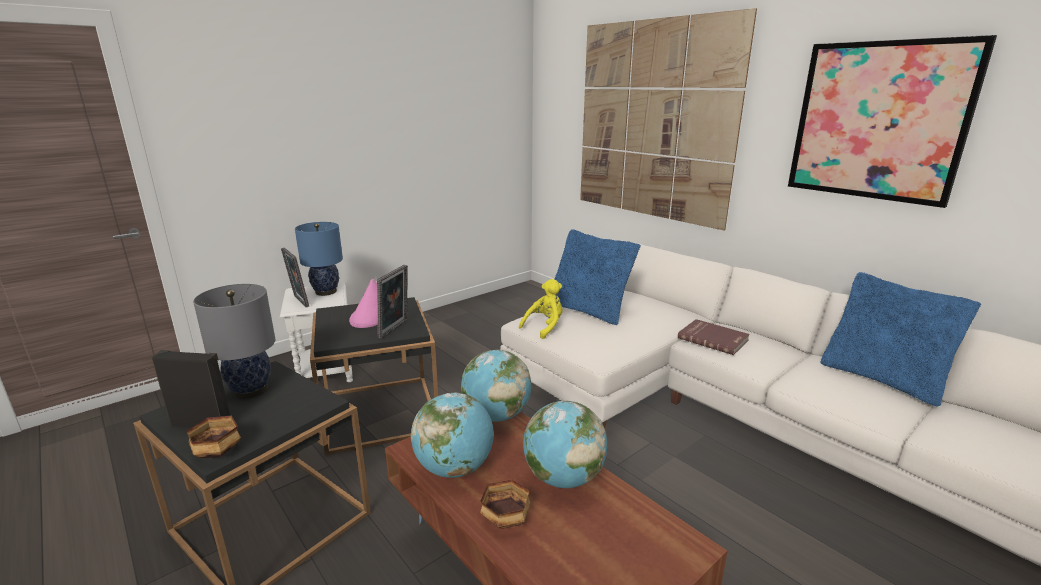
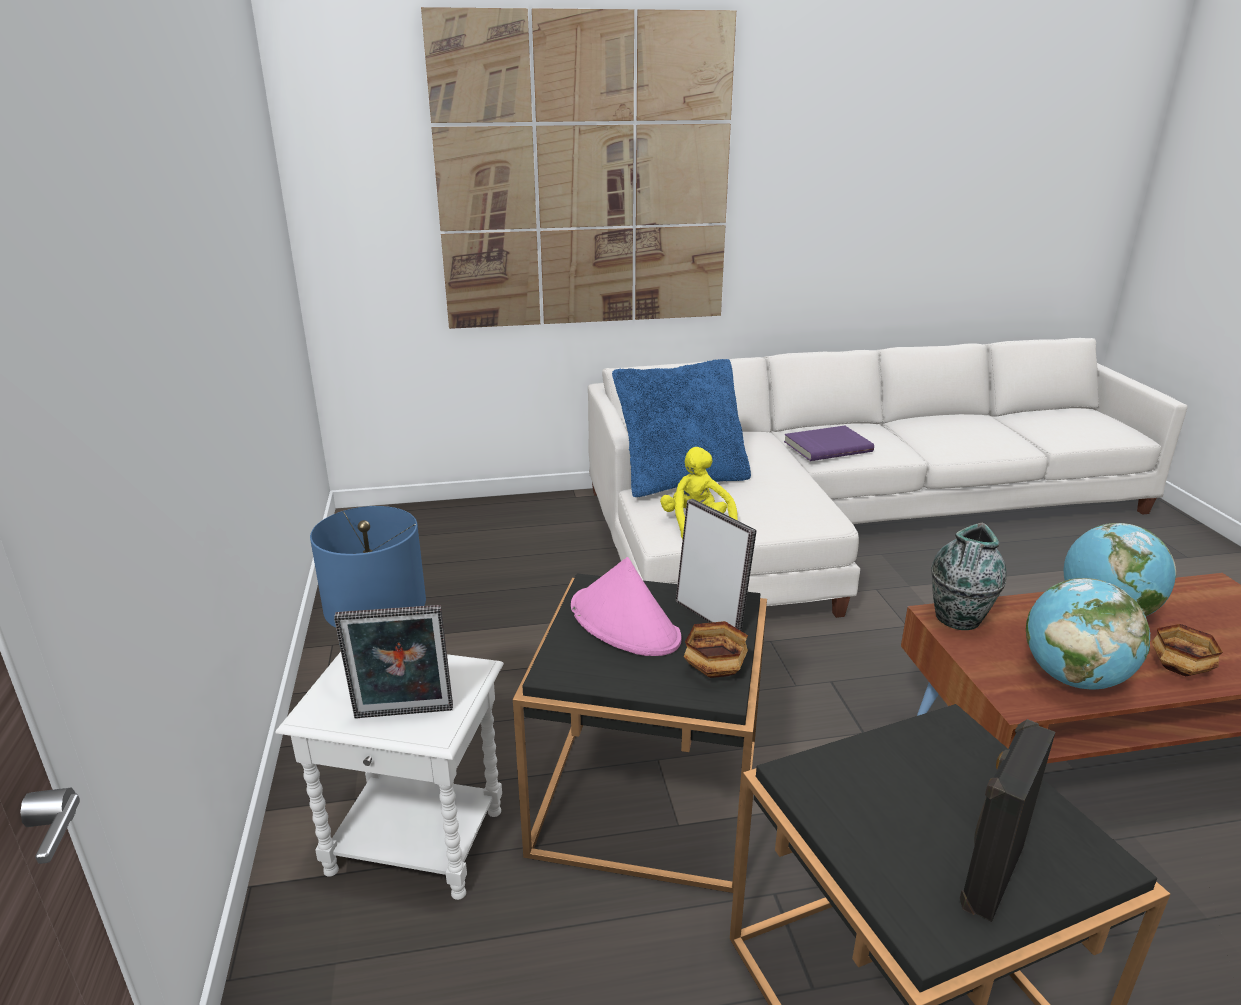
camera: 60 degrees left, 5 degrees up
bowl [187,416,241,458] -> bowl moved to [684,621,748,678]
grey table lamp [193,284,275,399] -> none
globe [461,350,531,422] -> vase [931,523,1006,630]
red book [678,319,750,355] -> purple book [784,426,874,461]
picture [788,35,997,208] -> none
blue pillow [820,272,981,407] -> none

